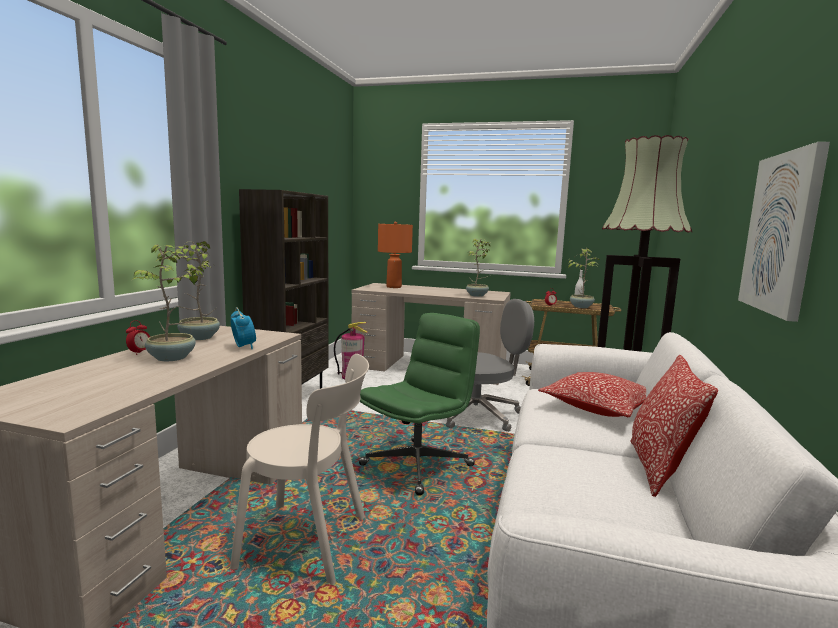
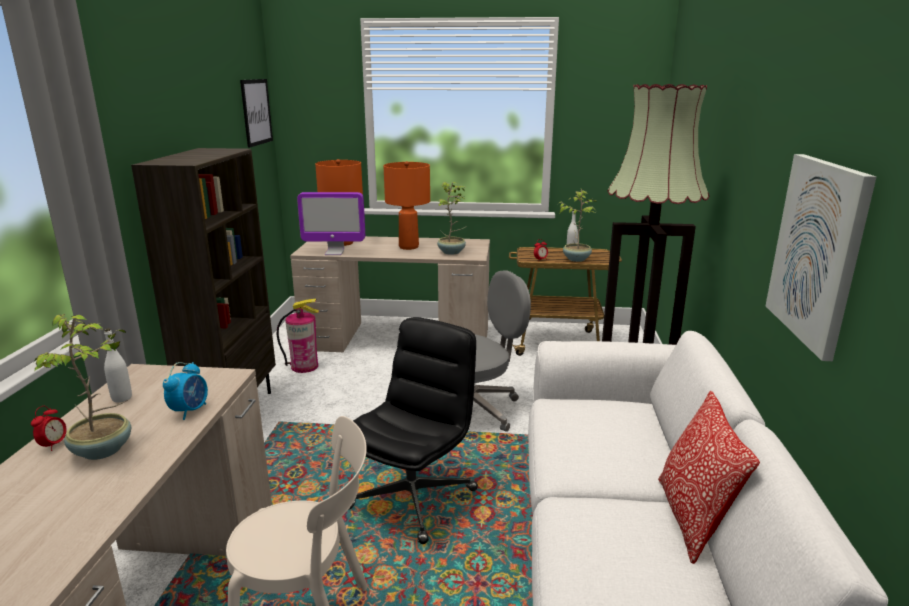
camera: 10 degrees left, 10 degrees up
potted plant [174,241,220,340] -> white bottle [104,328,132,402]
alarm clock [230,307,256,349] -> alarm clock turned 60 degrees clockwise [163,362,208,420]
green office chair [359,313,480,496] -> black office chair [348,317,478,544]
pillow [538,372,646,417] -> none
none -> picture [240,79,273,148]
none -> monitor [297,192,365,255]
none -> orange table lamp [384,161,430,250]

